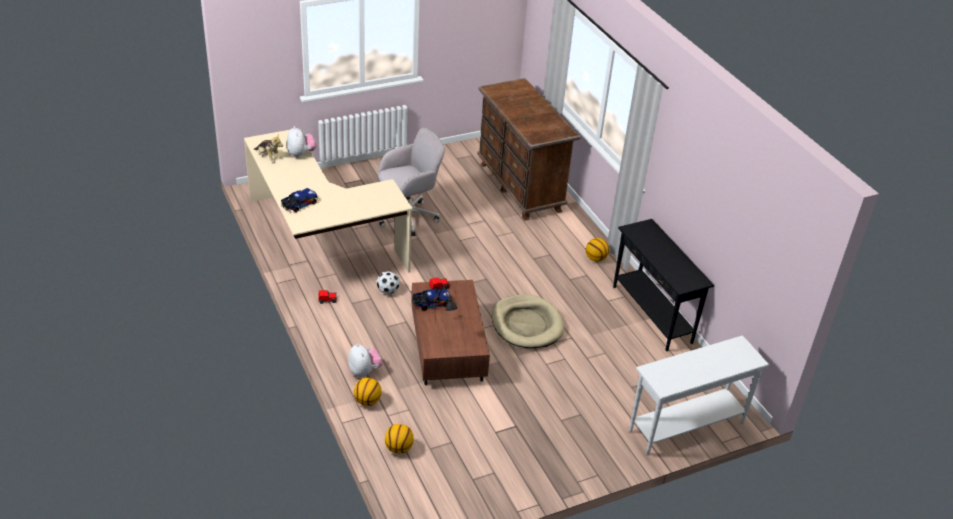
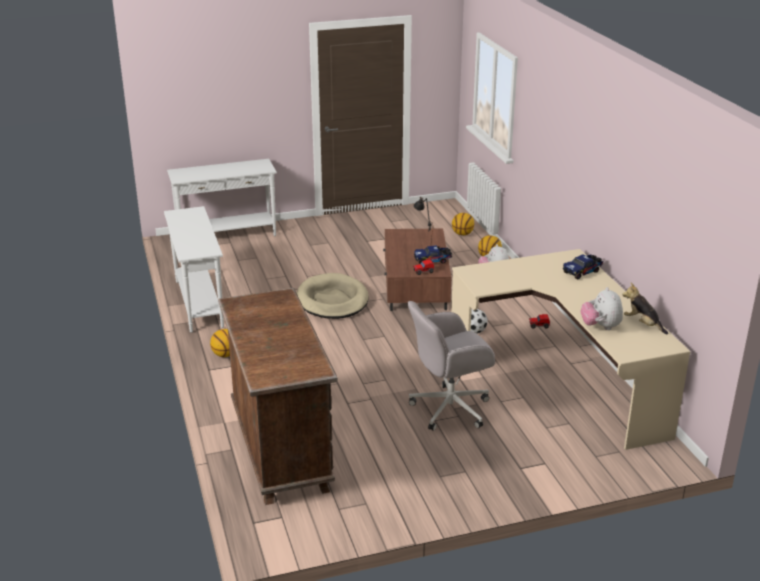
camera: 170 degrees left, 10 degrees down
black console table [613,219,714,351] -> white console table [164,206,224,333]

